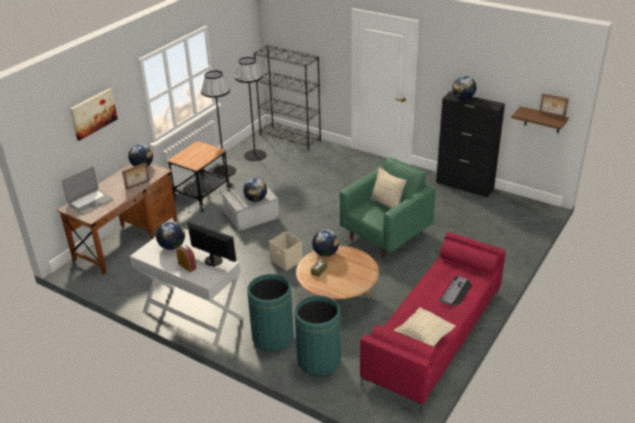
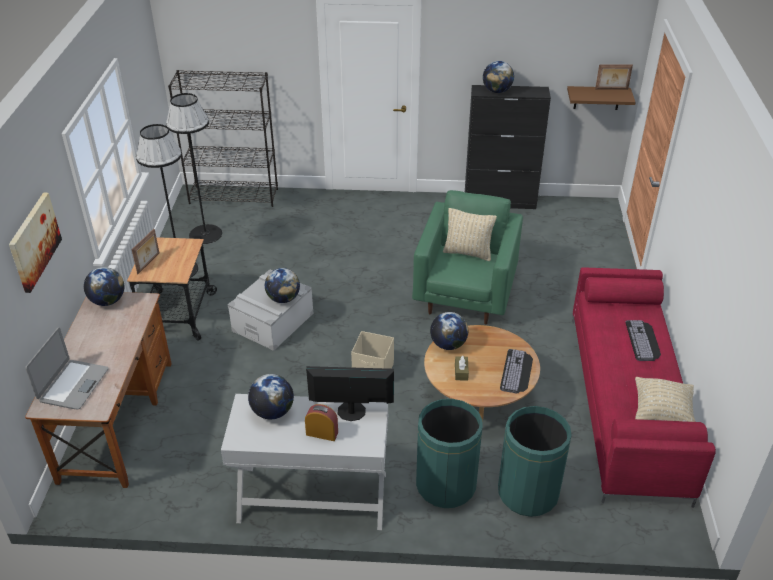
camera: 30 degrees left, 5 degrees up
picture frame [122,162,150,190] -> picture frame moved to [132,229,159,274]
none -> keyboard [500,349,533,394]

